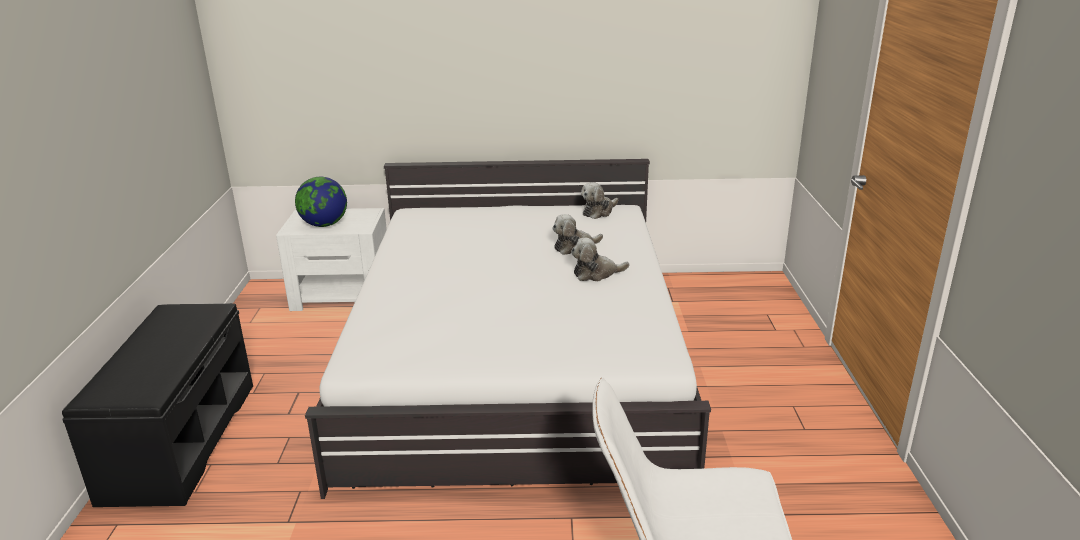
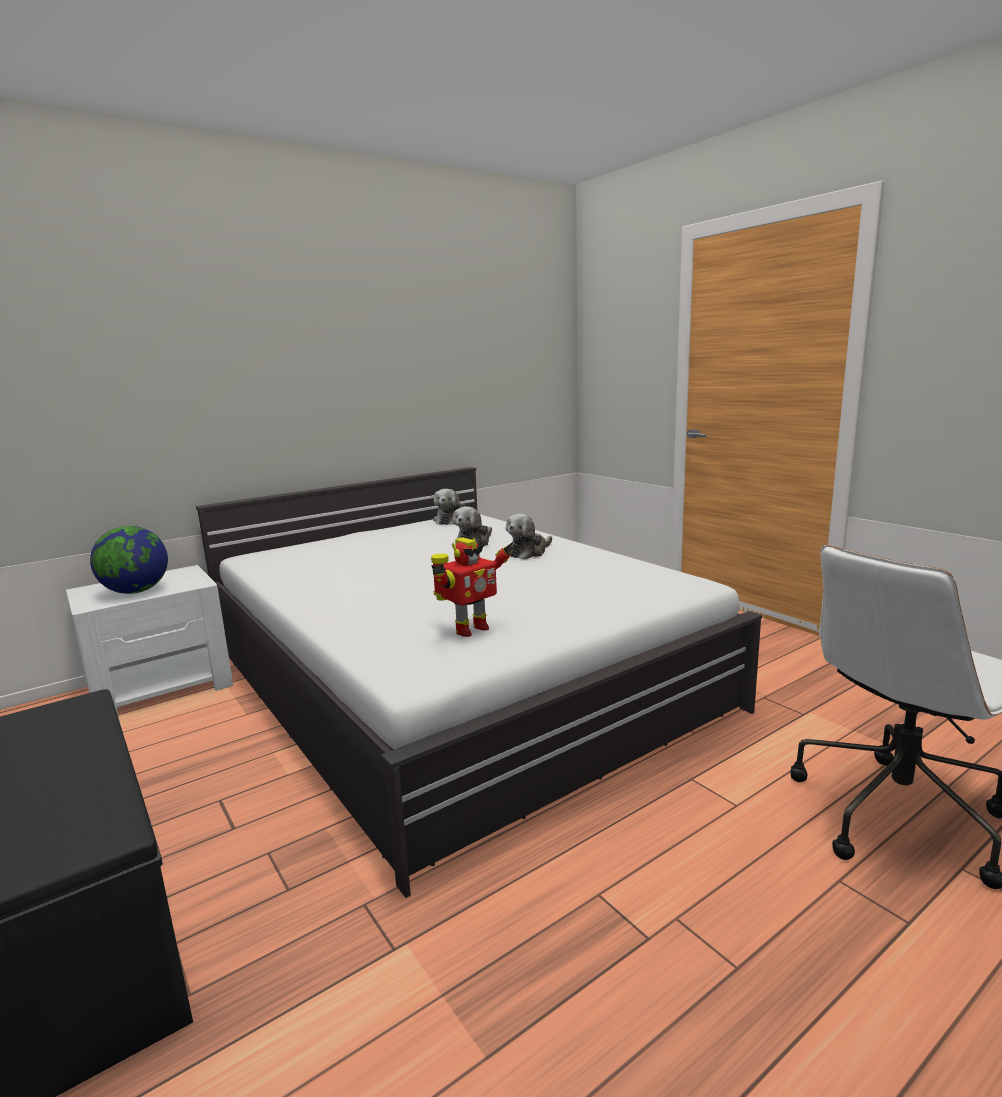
camera: 35 degrees left, 10 degrees down
none -> toy robot [431,537,515,637]

